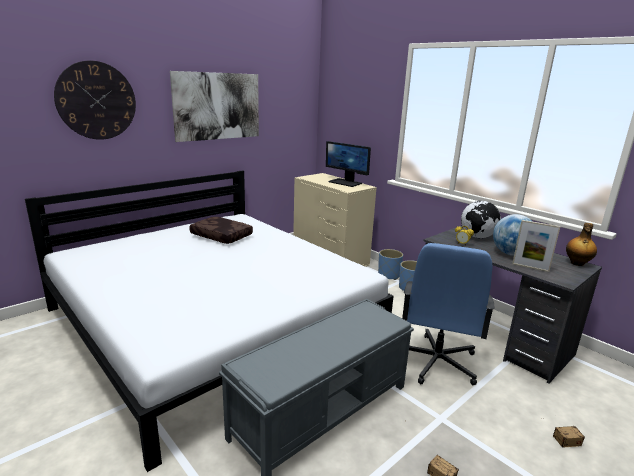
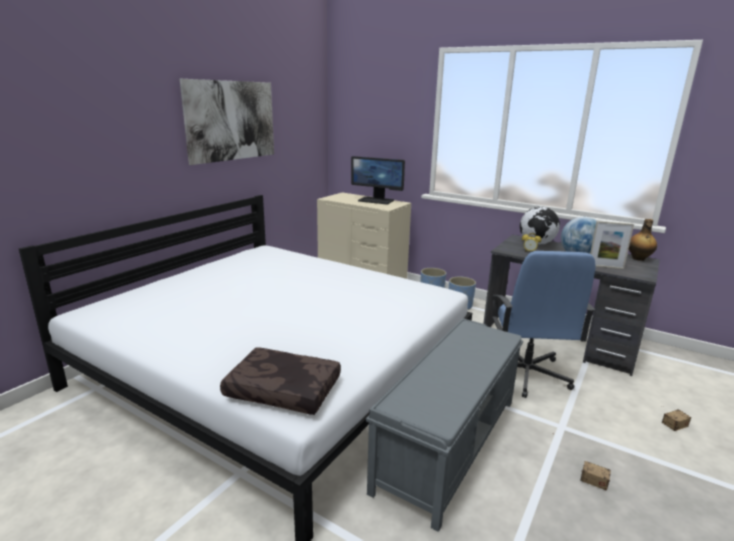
camera: 15 degrees left, 0 degrees up
wall clock [54,60,136,140] -> none
brown pillow [189,217,253,244] -> brown pillow moved to [220,347,341,415]

